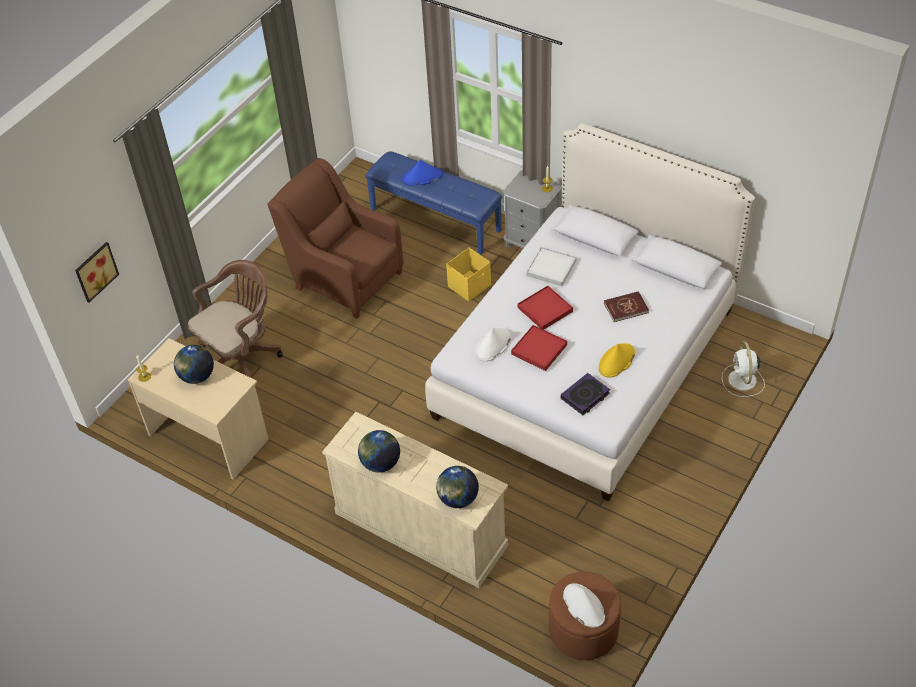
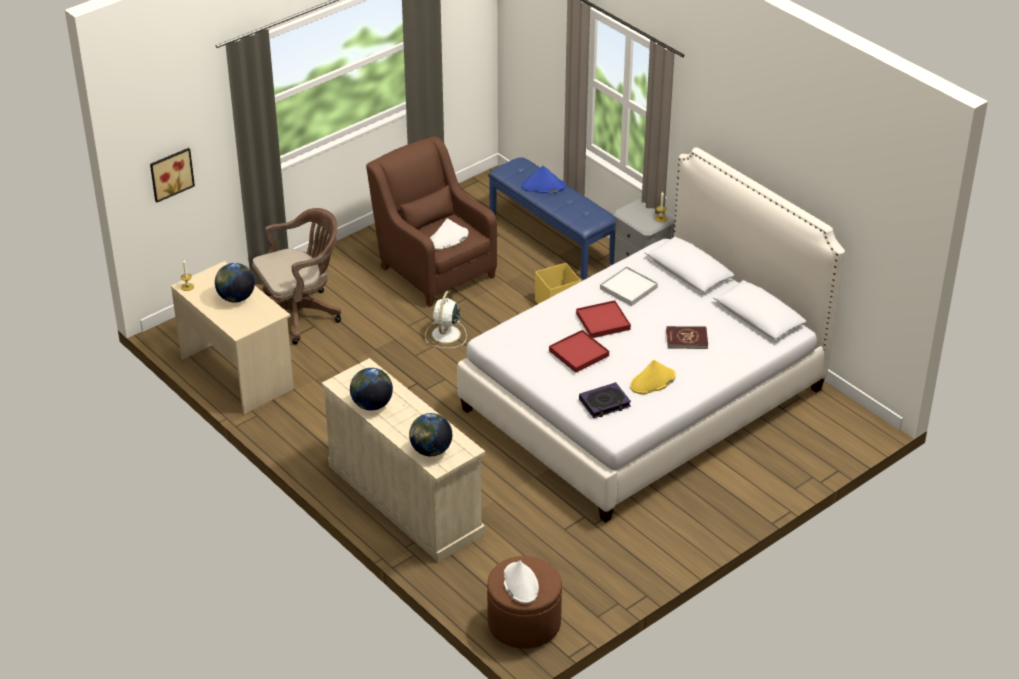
camera: 15 degrees right, 10 degrees down
white hat [475,327,511,362] -> white hat moved to [430,218,468,250]
white fan [722,341,765,397] -> white fan moved to [425,291,467,348]

